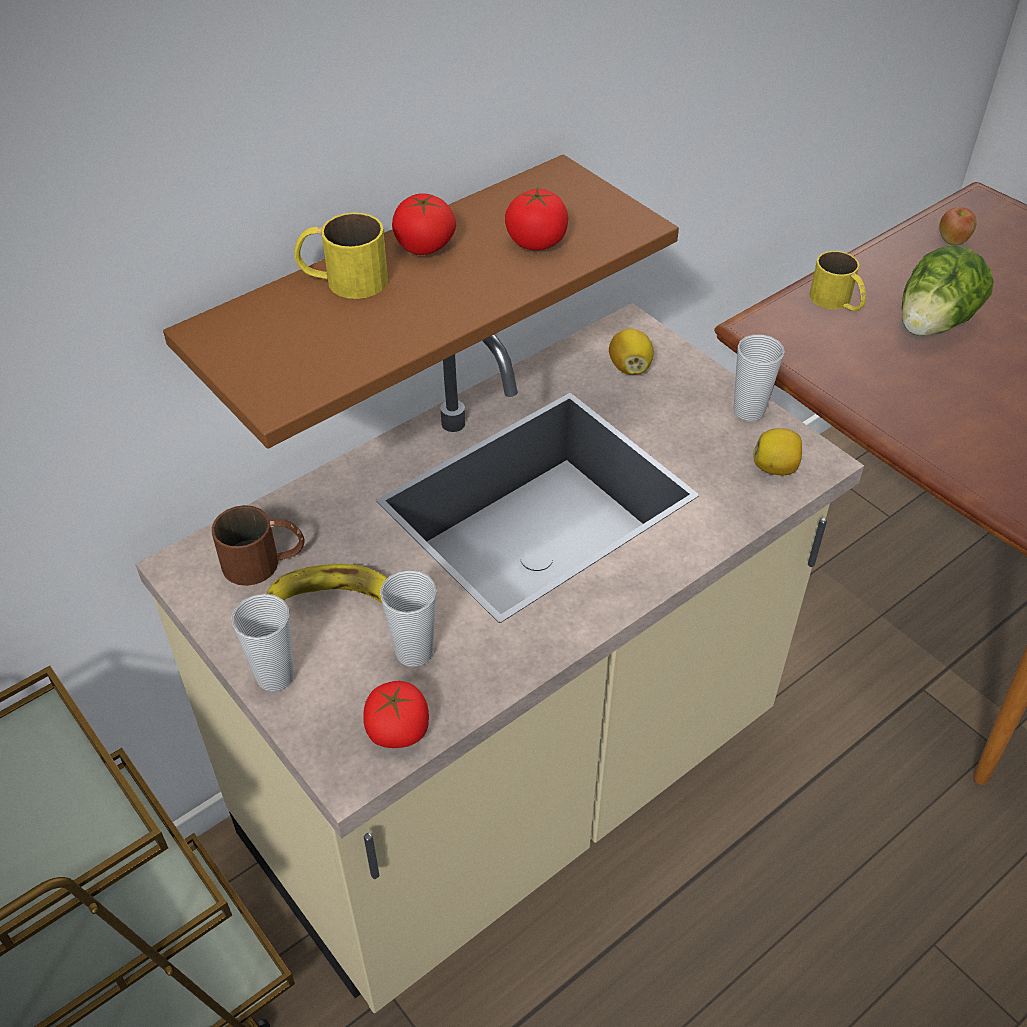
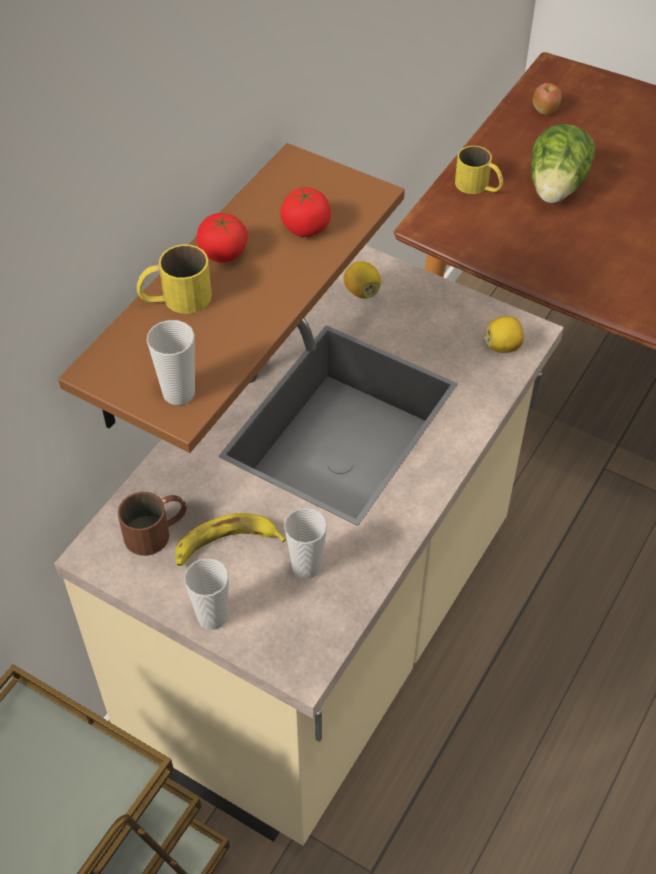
camera: 20 degrees left, 5 degrees up
tomato [363,681,429,748] -> none
cup [733,334,785,422] -> cup moved to [147,320,195,405]

